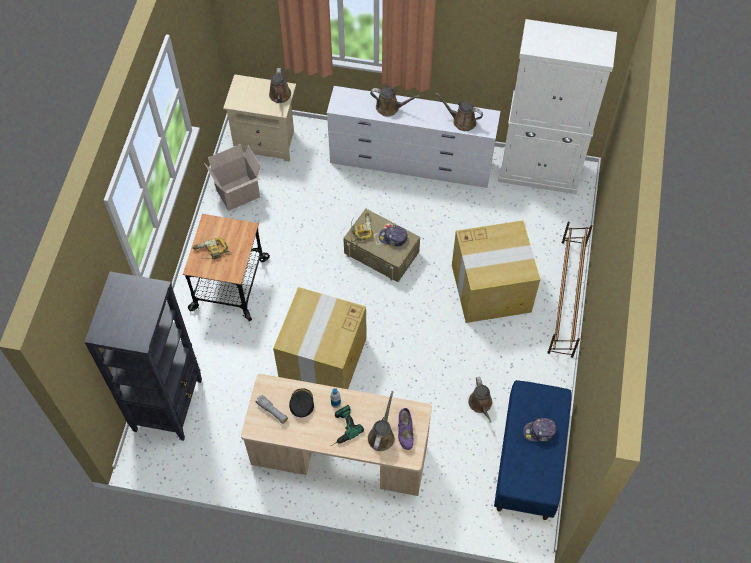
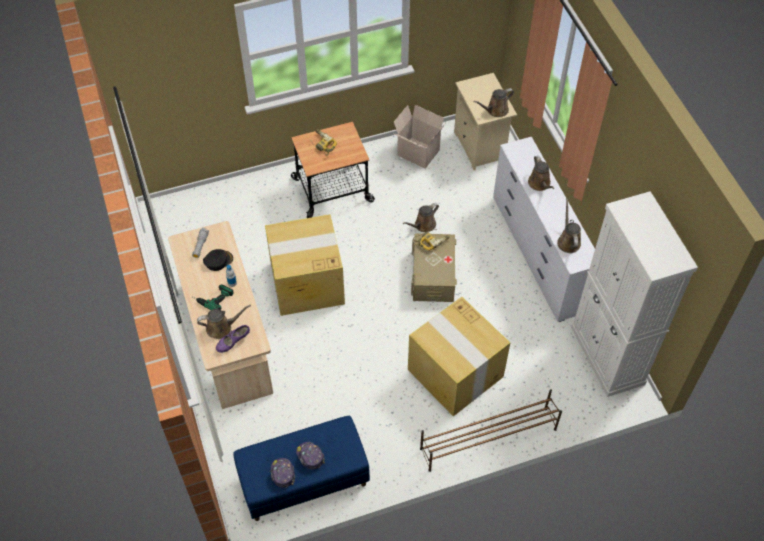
camera: 60 degrees right, 5 degrees down
black bookcase [84,271,202,441] -> none
cap [379,225,408,246] -> cap moved to [270,458,295,488]
brown watering can [468,377,492,422] -> brown watering can moved to [402,203,439,232]

